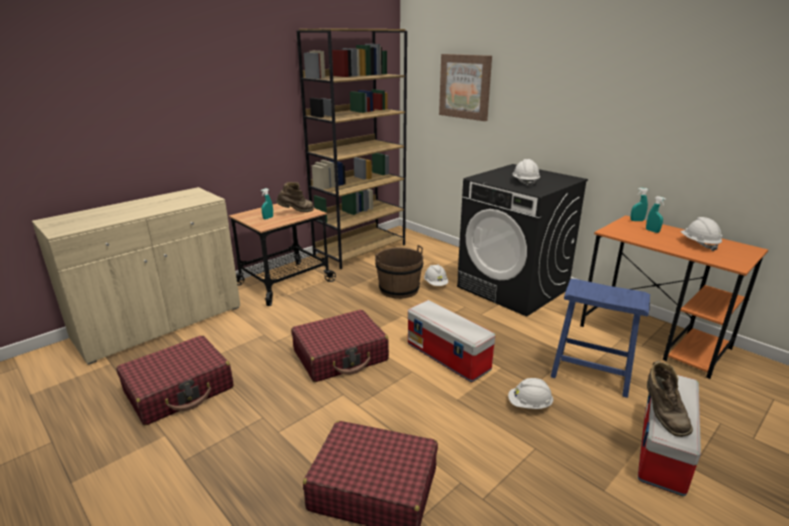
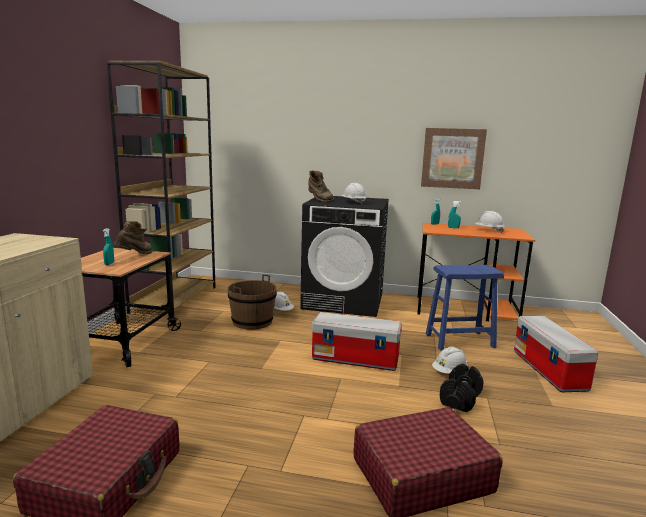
camera: 35 degrees left, 10 degrees down
red suitcase [291,310,389,382] -> none
picture [439,54,492,121] -> picture moved to [421,128,487,189]
brown boot [647,361,693,437] -> brown boot moved to [308,170,334,203]
none -> black dumbbell [440,364,484,412]

